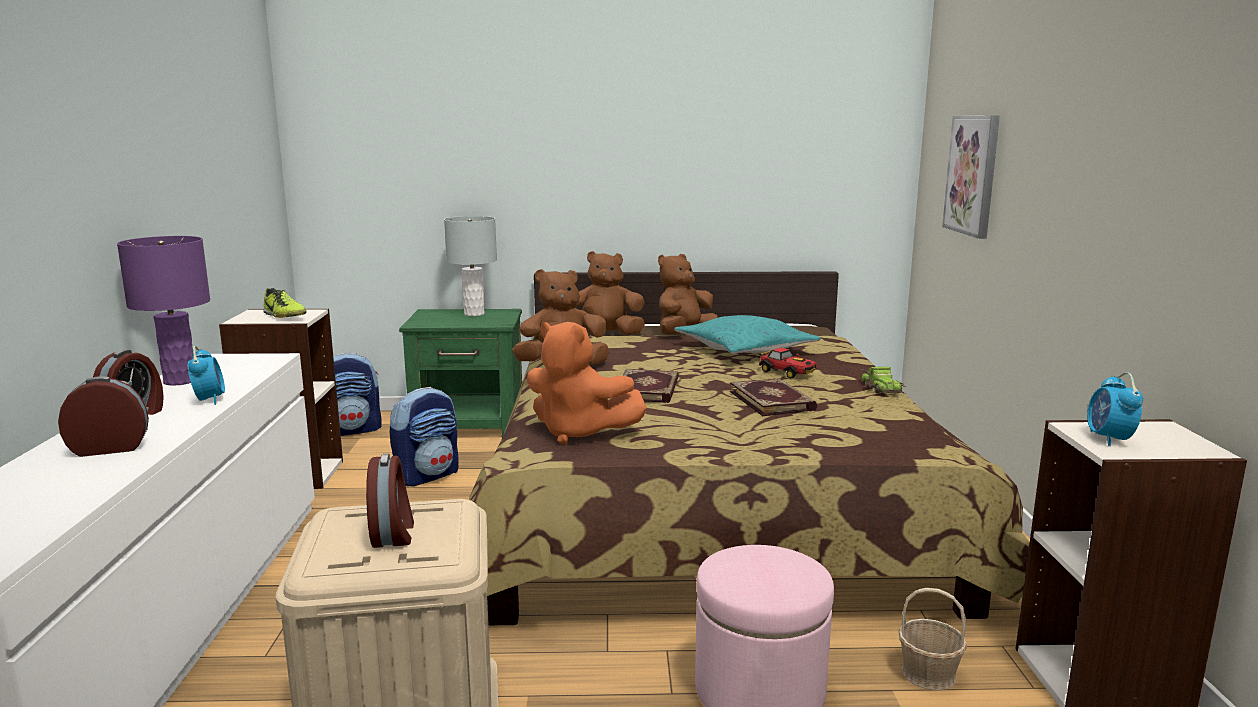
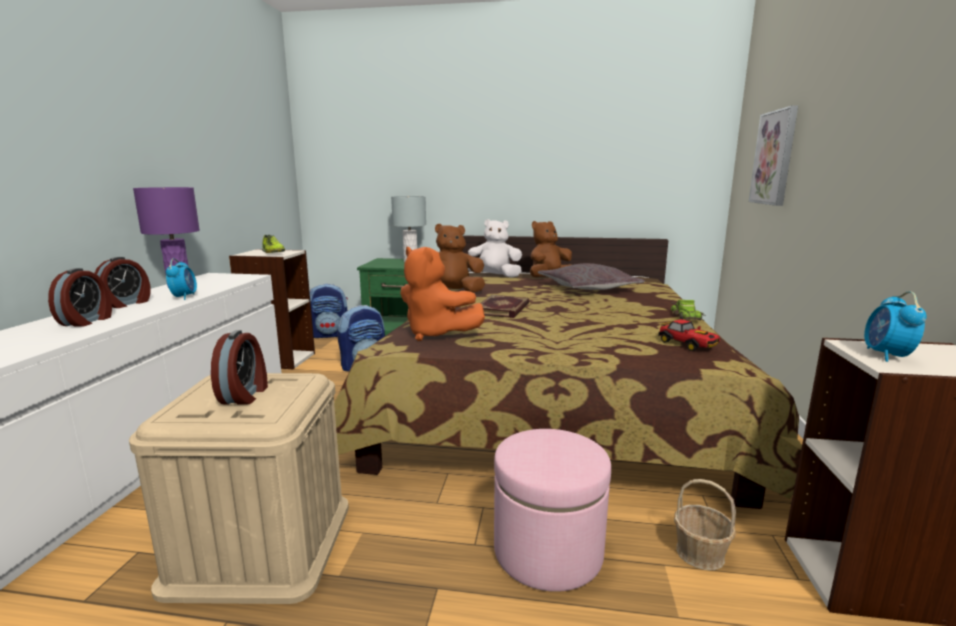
camera: 10 degrees right, 0 degrees up
alarm clock [58,376,149,457] -> alarm clock turned 105 degrees clockwise [48,268,112,327]
brown plush toy [575,251,645,335] -> white plush toy [468,219,522,278]
turquoise pillow [674,315,821,354] -> grey pillow [538,263,645,290]
book [730,378,817,416] -> none
toy car [759,348,817,379] -> toy car moved to [658,319,720,351]

